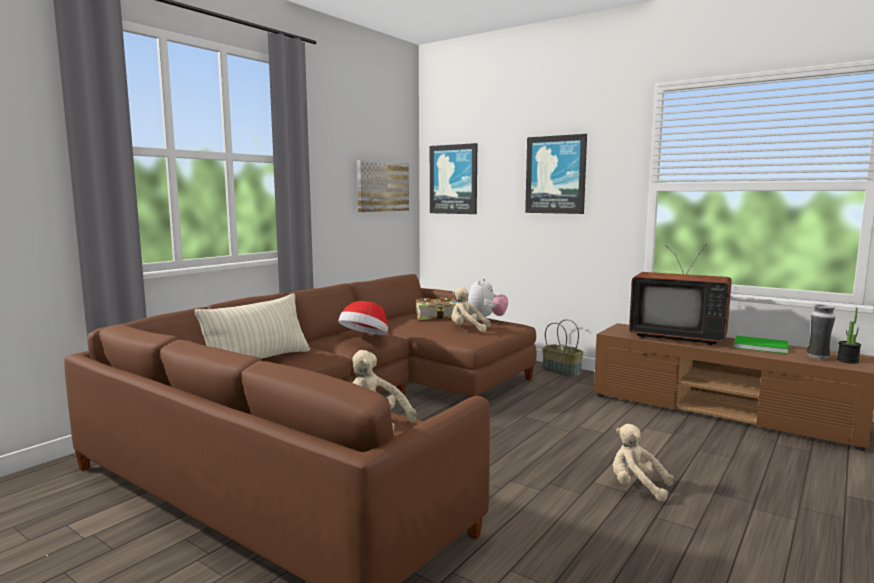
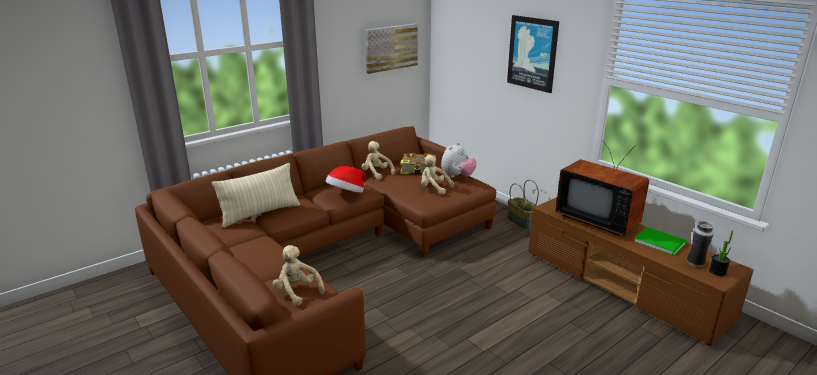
camera: 15 degrees right, 15 degrees up
picture [430,143,477,214] -> none
beige plush toy [613,424,674,501] -> beige plush toy moved to [362,141,395,180]

